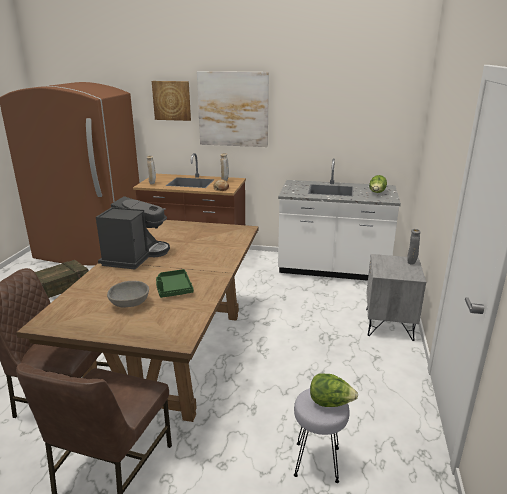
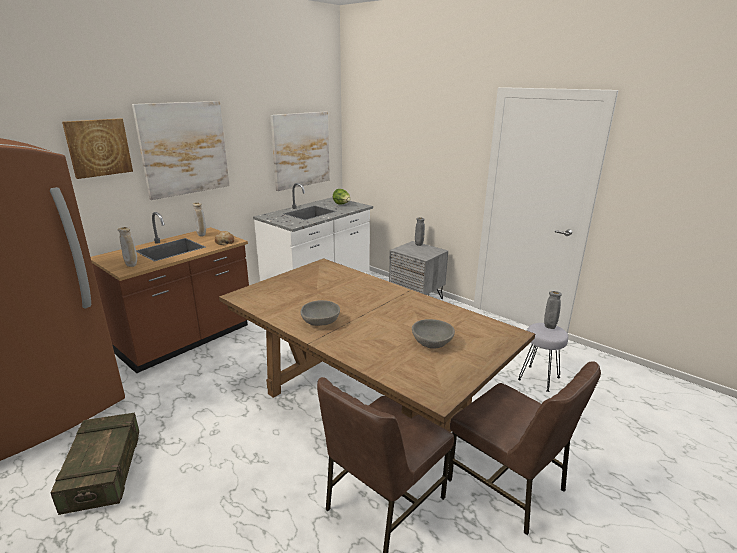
camera: 60 degrees left, 0 degrees up
coffee machine [96,196,170,270] -> grey bowl [300,300,340,326]
green tray [156,269,194,298] -> none
lettuce [310,373,358,407] -> grey vase [544,291,562,329]
none -> picture [270,112,330,191]

